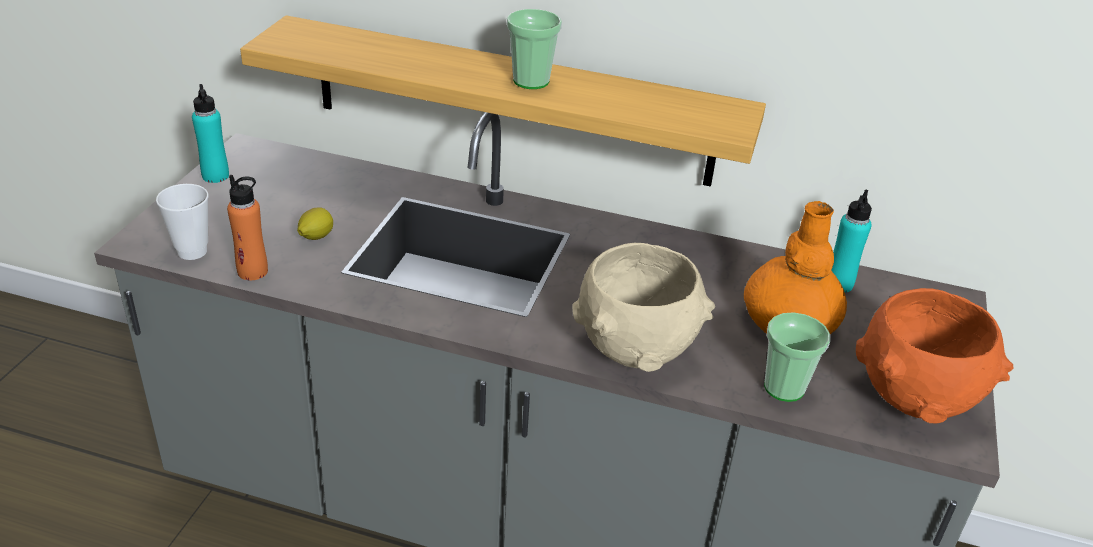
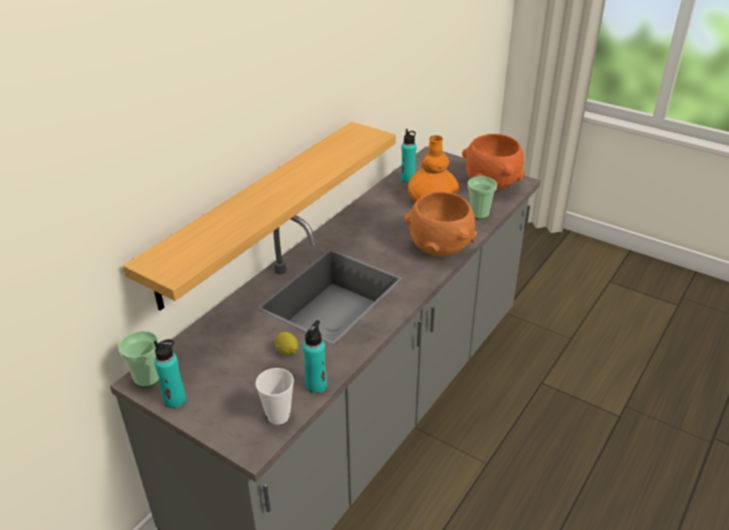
camera: 70 degrees left, 0 degrees up
orange bottle [227,175,268,280] -> turquoise bottle [303,320,327,393]
cup [507,9,562,89] -> cup moved to [118,331,159,387]
beige bowl [572,243,715,372] -> orange bowl [404,191,477,256]

